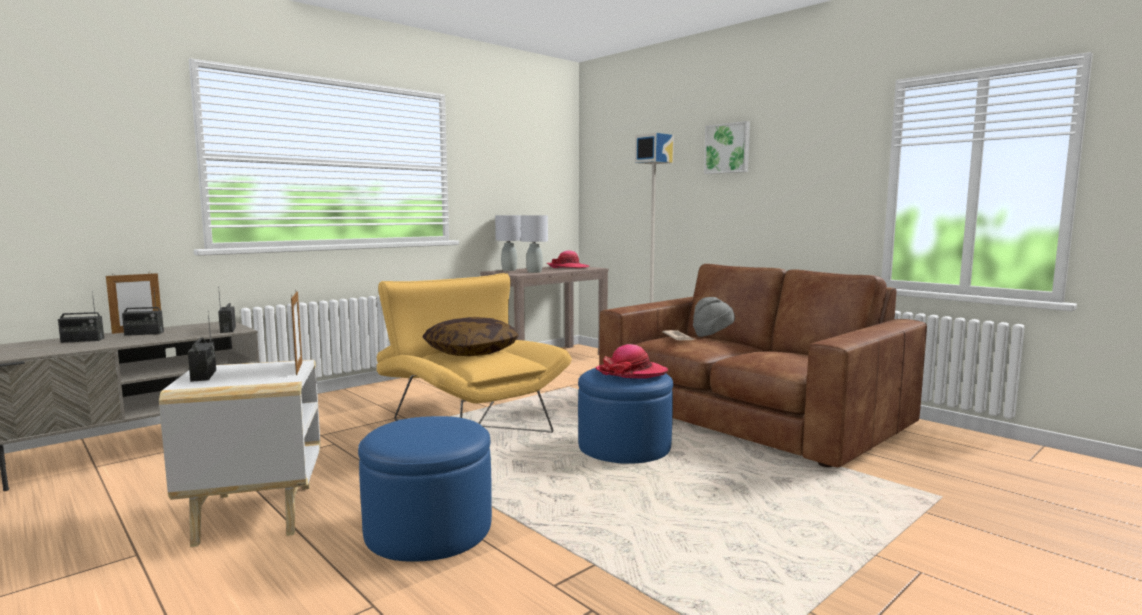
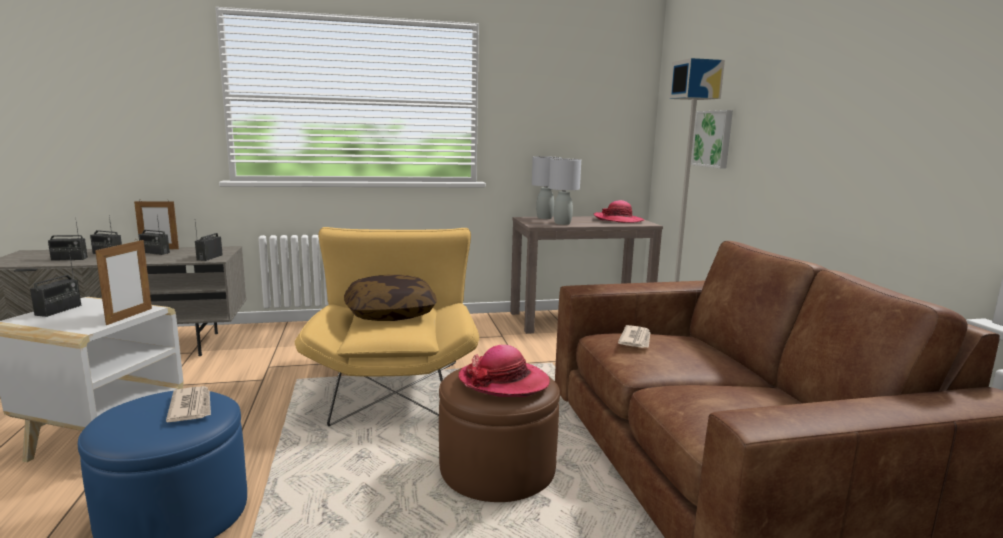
camera: 30 degrees right, 5 degrees up
blue ottoman [578,368,673,464] -> brown ottoman [439,368,560,502]
grey hat [693,297,735,337] -> none
picture [704,121,750,174] -> picture moved to [691,110,733,169]
none -> radio [48,222,88,261]
none -> newspaper [166,386,211,422]

